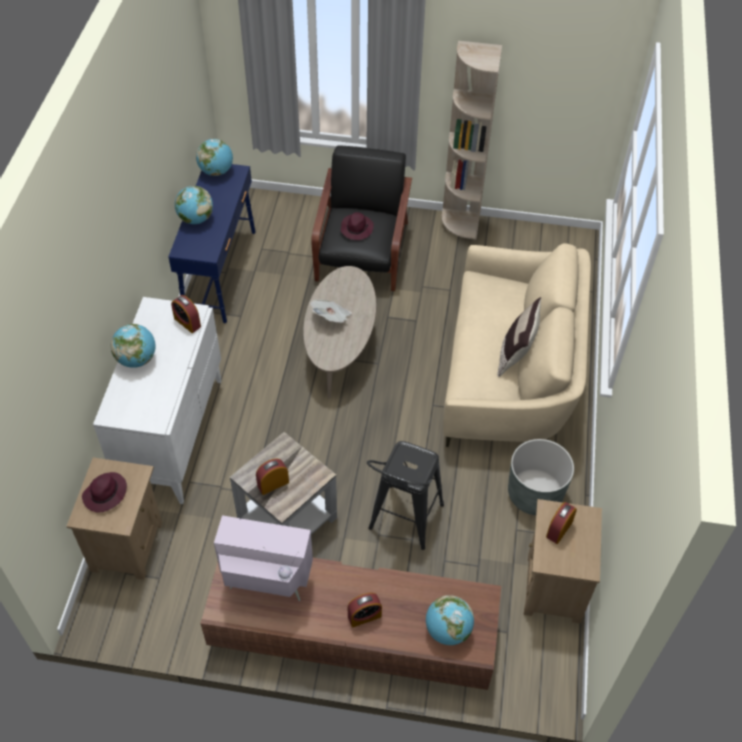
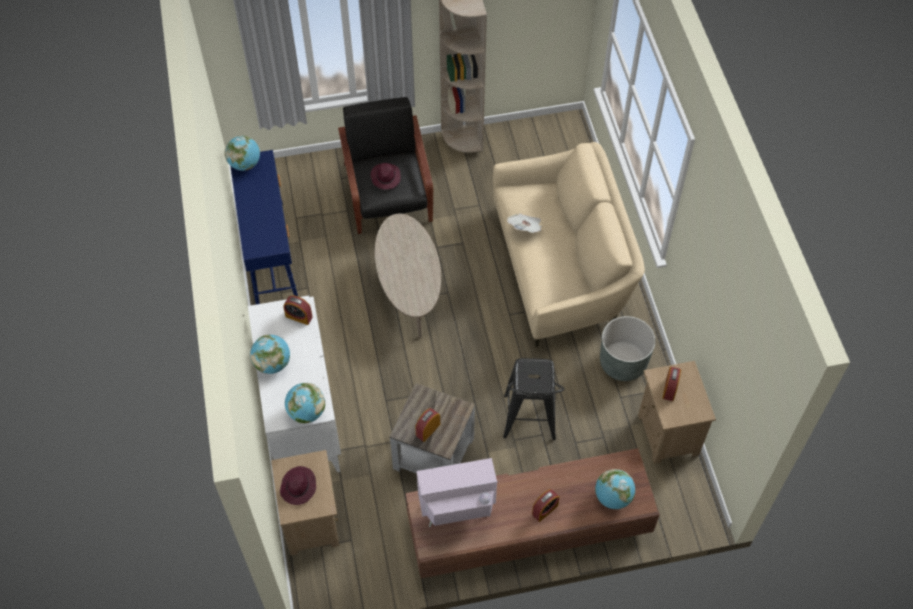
camera: 20 degrees left, 5 degrees up
globe [175,186,213,224] -> globe moved to [285,383,325,423]
newspaper [310,299,352,323] -> newspaper moved to [507,213,542,233]
pillow [498,297,541,377] -> none

